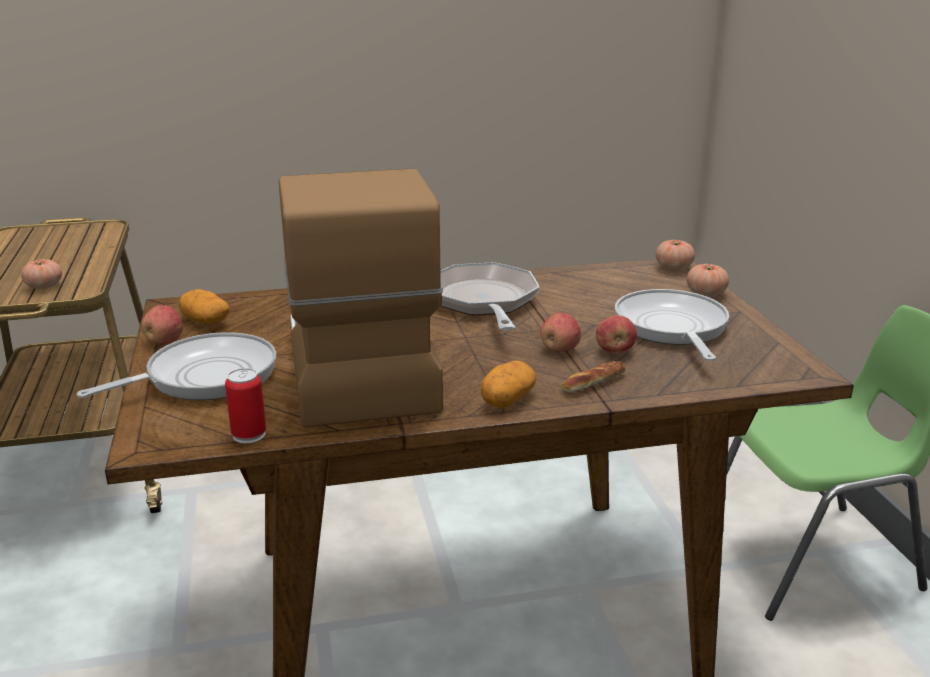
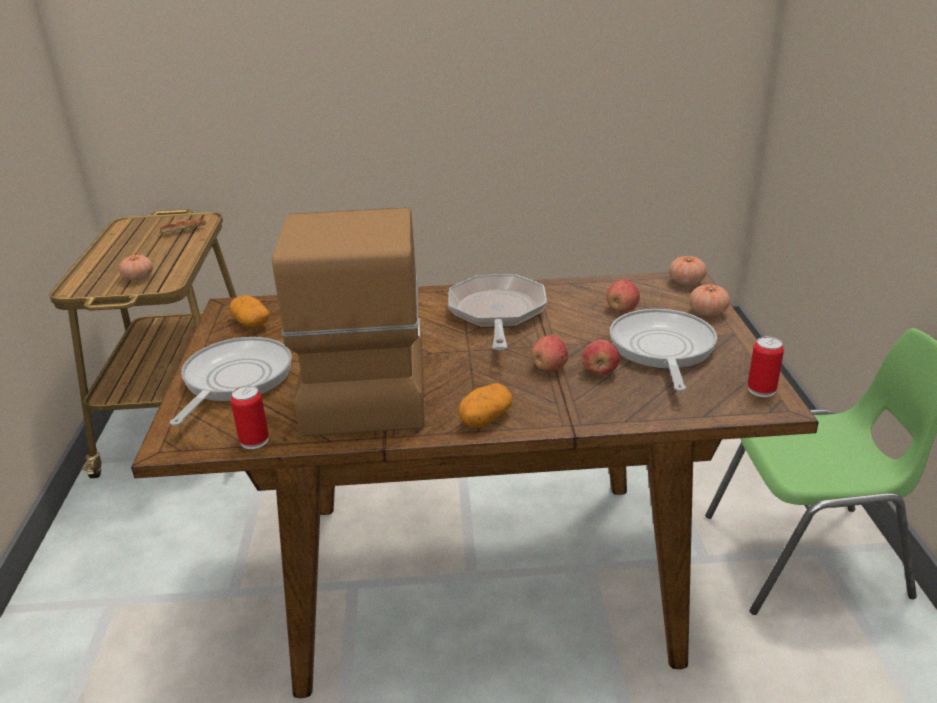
camera: 10 degrees right, 5 degrees up
frying pan [77,332,276,400] -> frying pan turned 45 degrees counterclockwise [170,337,292,426]
apple [141,305,183,343] -> apple moved to [607,280,640,311]
bread [561,361,625,393] -> bread moved to [160,218,206,233]
none -> can [748,337,784,397]

